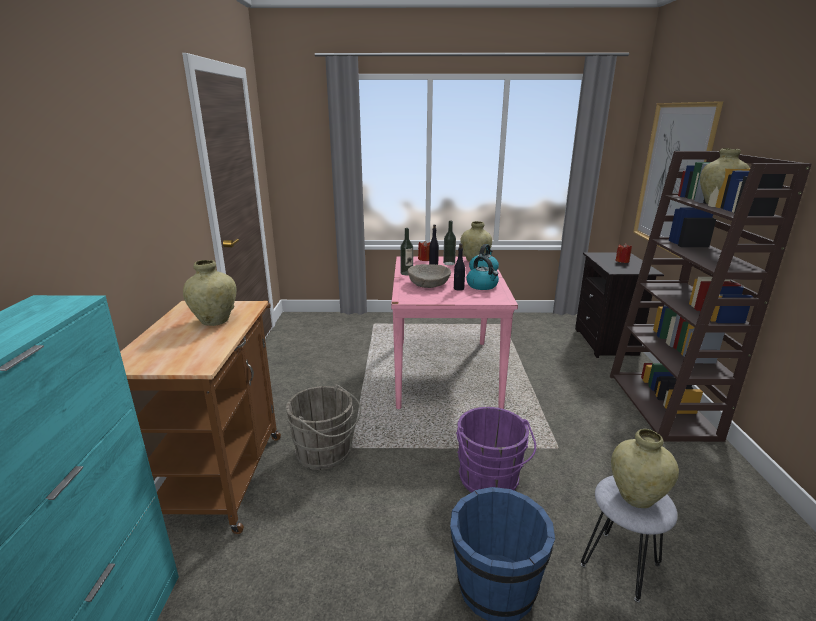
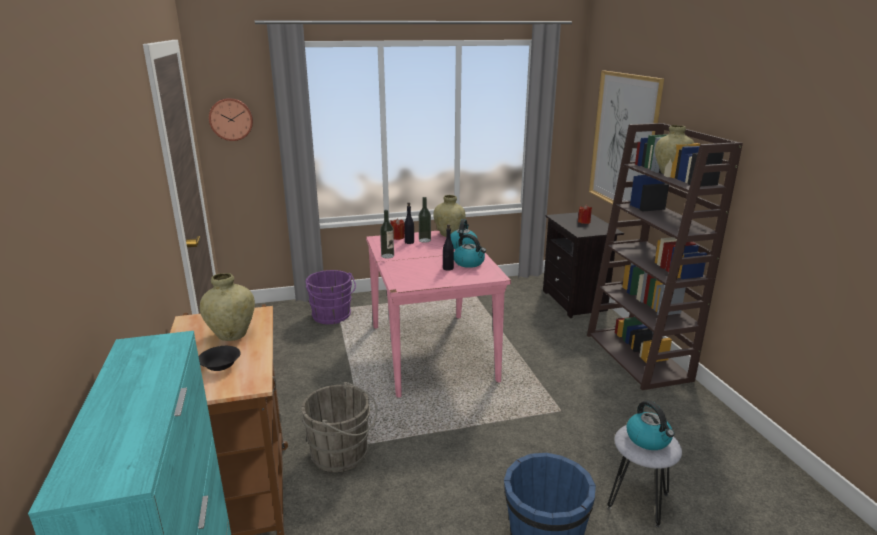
camera: 15 degrees left, 0 degrees up
beige bowl [407,264,451,288] -> none
purple bucket [456,407,536,493] -> purple bucket moved to [305,270,356,324]
beige vase [611,429,679,508] -> kettle [626,400,674,450]
none -> black bowl [198,346,241,371]
none -> wall clock [209,98,253,141]

